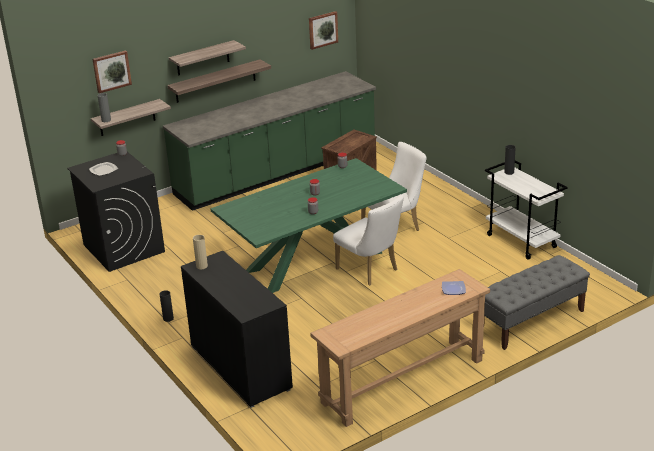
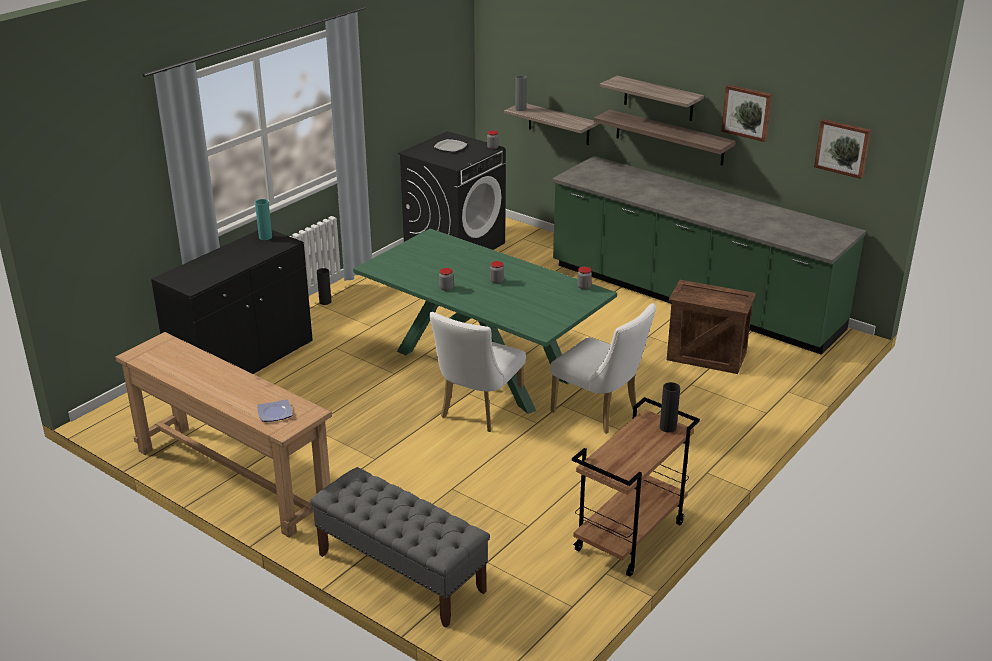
camera: 70 degrees right, 0 degrees up
picture [92,51,132,93] -> picture moved to [721,85,772,142]
beige vase [193,235,208,269] -> turquoise vase [255,199,272,240]
white cart [485,160,567,260] -> brown cart [572,397,700,577]

